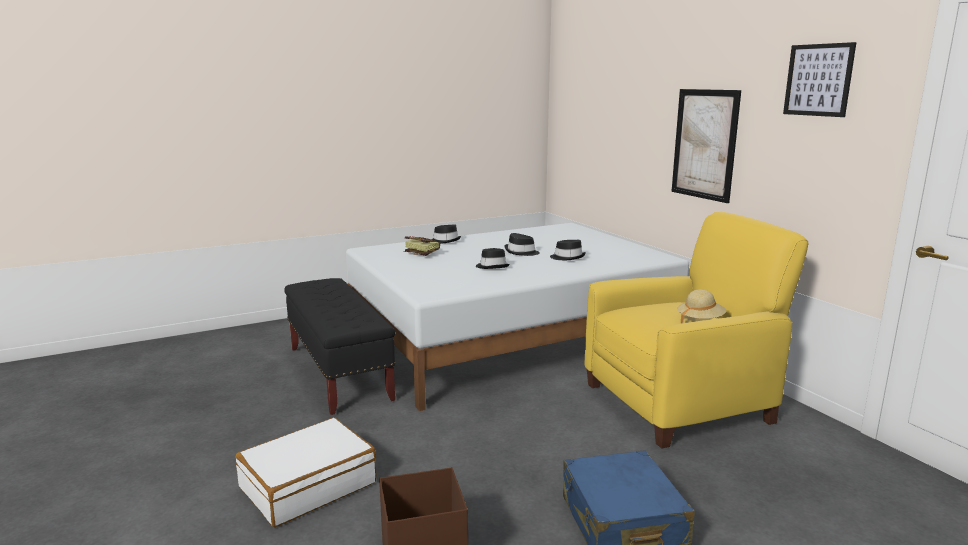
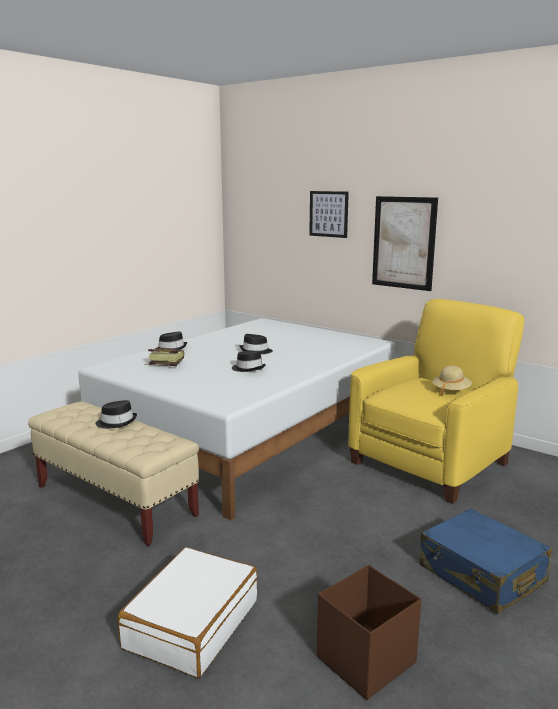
camera: 25 degrees left, 0 degrees up
black bench [284,278,396,415] -> beige bench [28,401,199,546]
black hat [550,240,586,260] -> black hat moved to [95,400,137,429]
picture [783,42,857,117] -> picture moved to [309,191,349,238]

